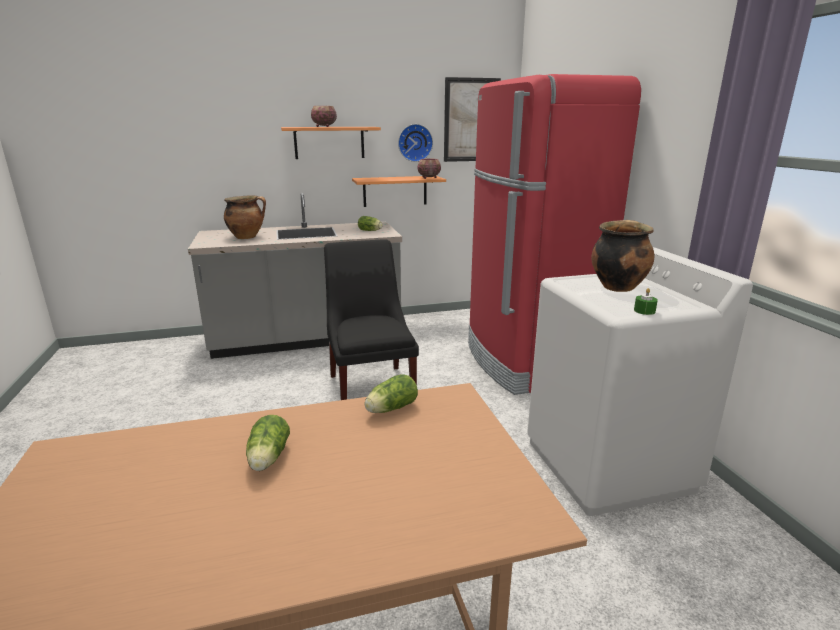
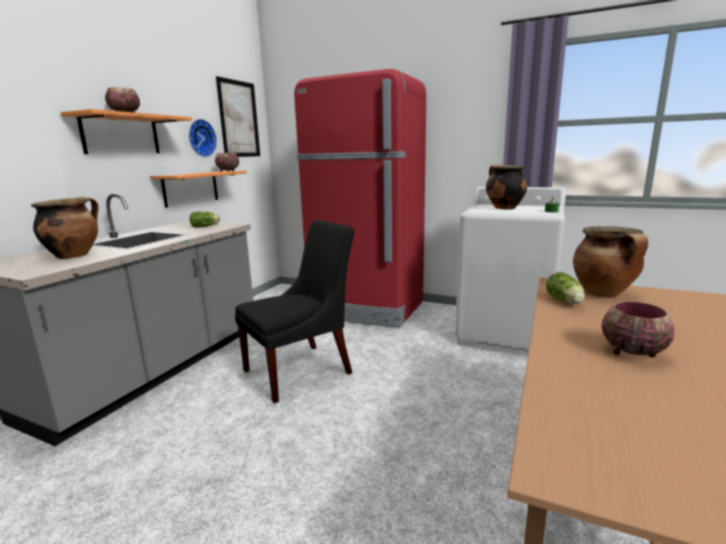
camera: 50 degrees left, 5 degrees down
lettuce [246,415,290,471] -> bowl [602,301,674,357]
black chair [324,239,419,400] -> black chair turned 120 degrees clockwise [235,220,354,403]
none -> cooking pot [573,226,648,297]

